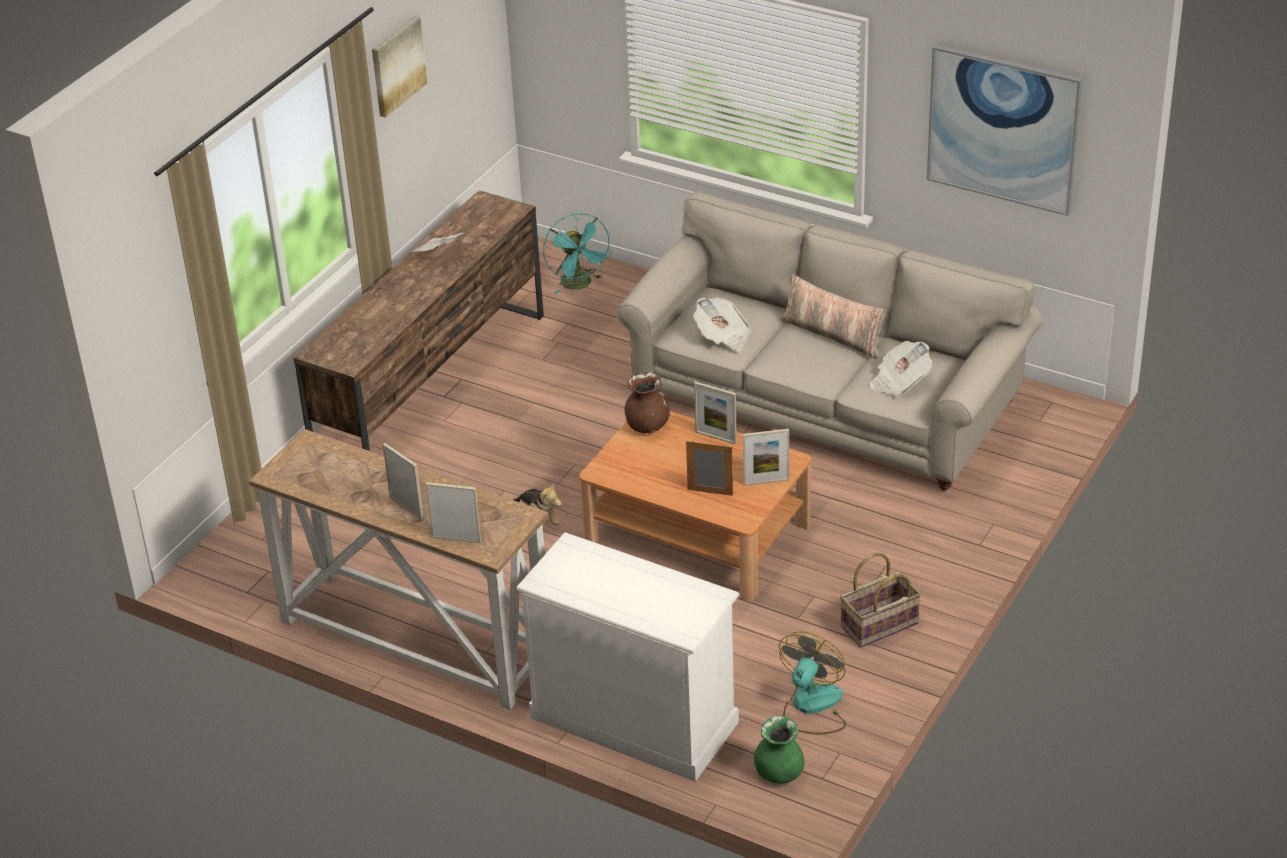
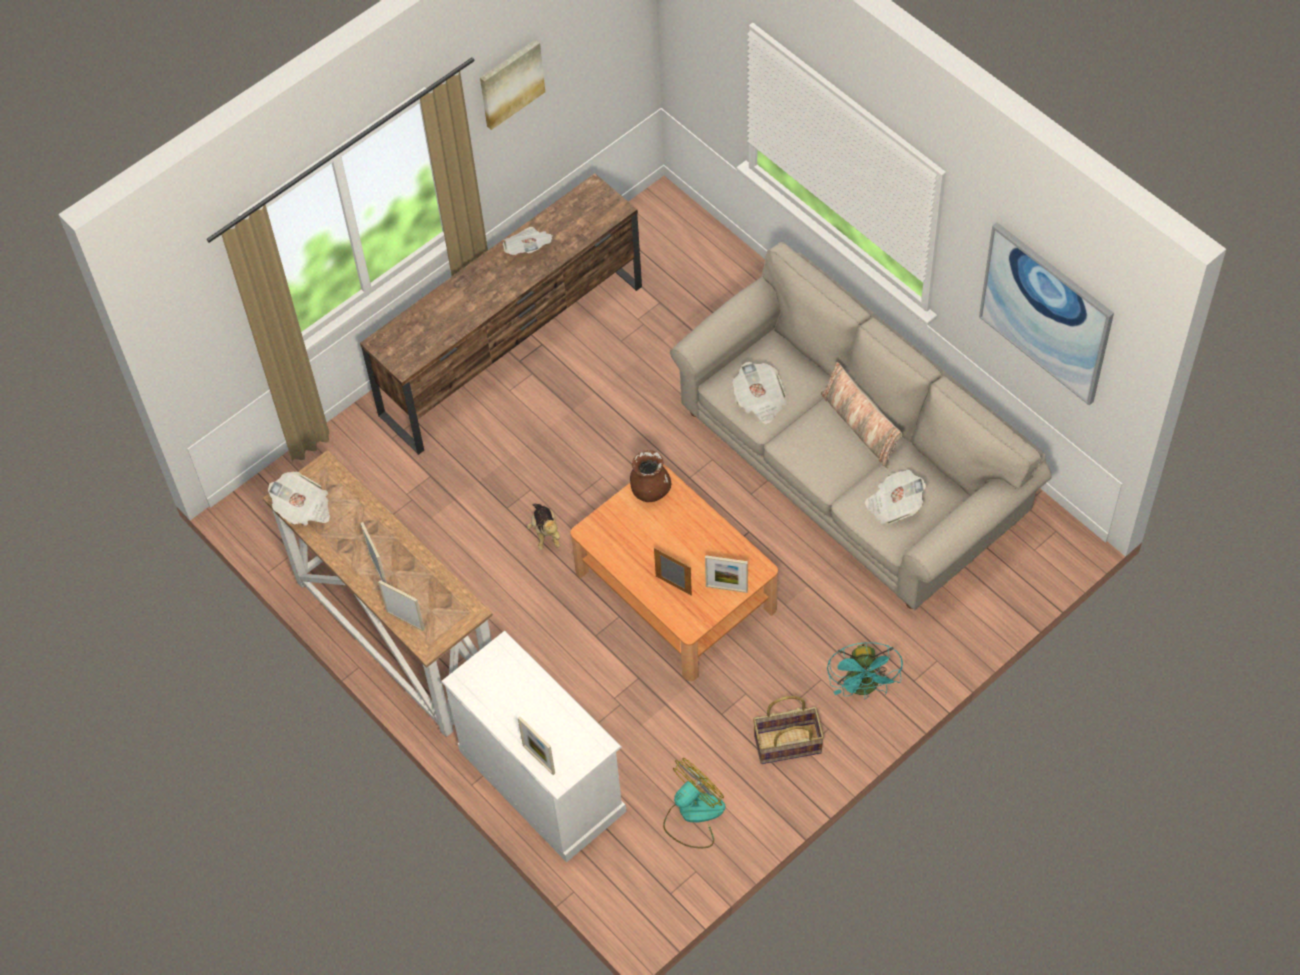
camera: 20 degrees right, 20 degrees up
turquoise fan [543,213,612,294] -> turquoise fan moved to [827,642,903,699]
picture frame [694,382,737,444] -> picture frame moved to [518,716,555,775]
green vase [754,716,804,784] -> none
none -> newspaper [268,472,330,526]

